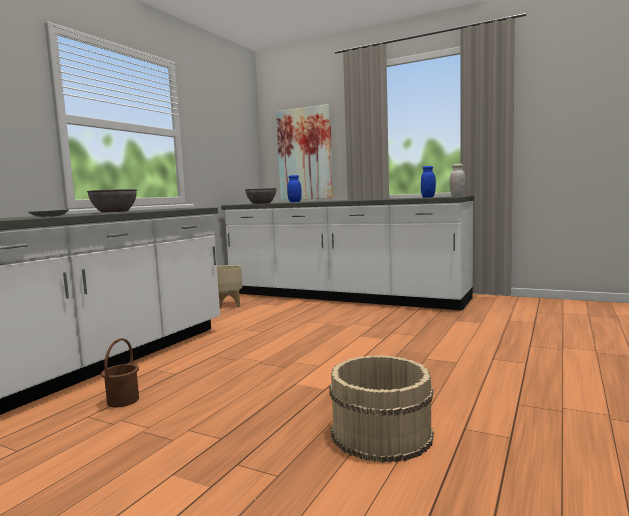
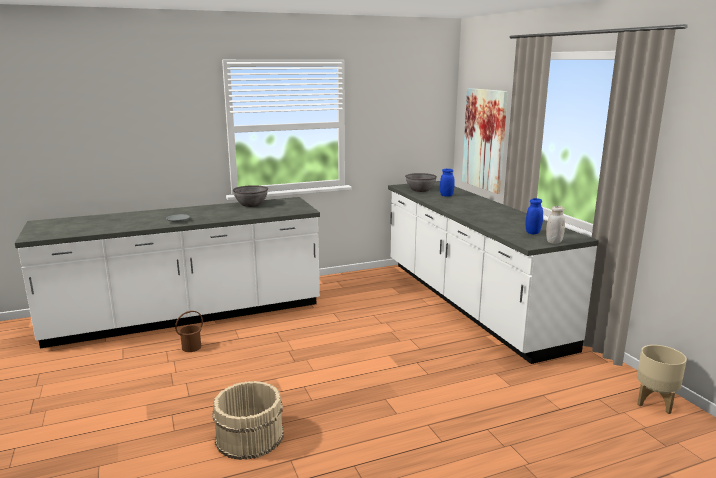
camera: 40 degrees right, 10 degrees up
beige planter [217,265,242,309] -> beige planter moved to [637,345,687,414]

